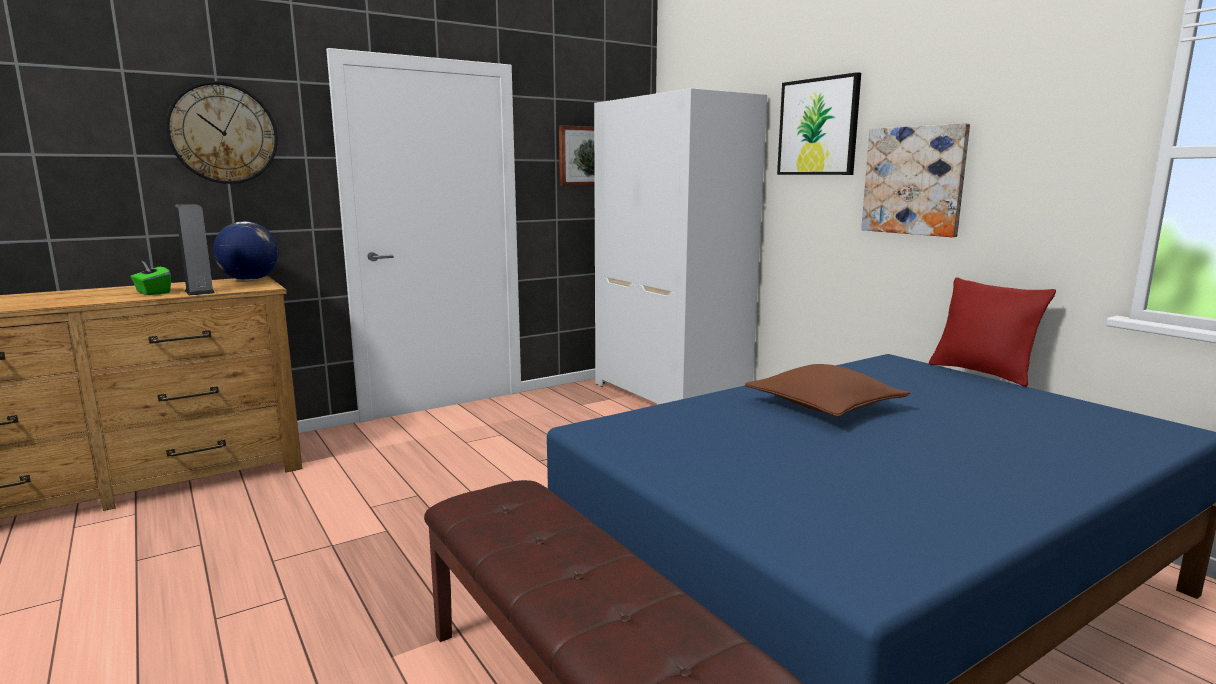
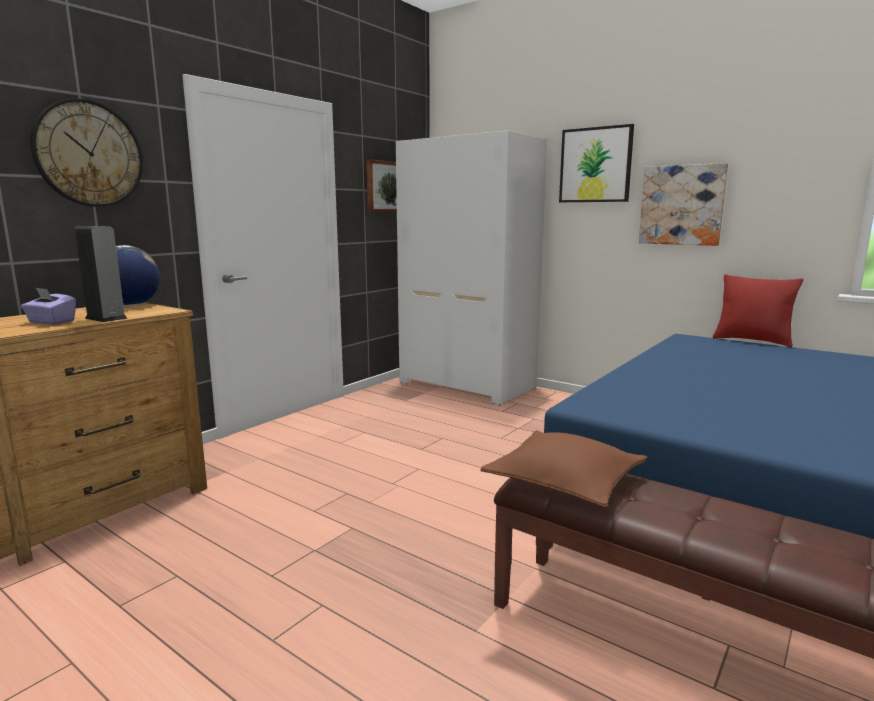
camera: 20 degrees left, 0 degrees up
green tissue box [130,260,171,295] -> purple tissue box [21,288,76,325]
brown pillow [745,364,910,417] -> brown pillow moved to [480,430,648,508]

